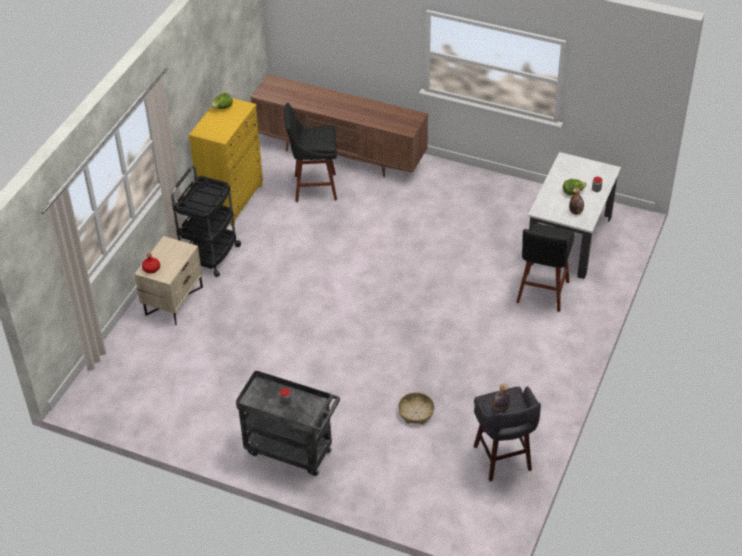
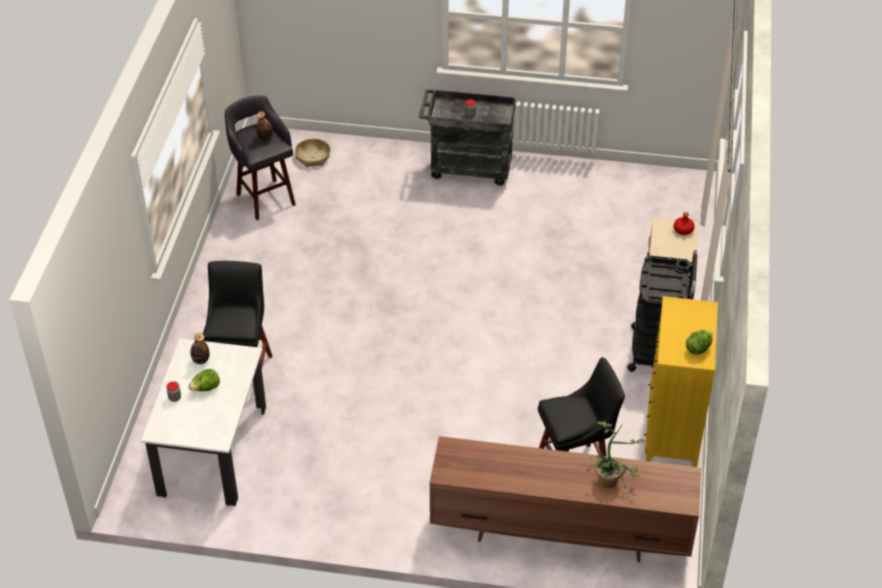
camera: 165 degrees right, 0 degrees up
basket [398,392,434,424] -> basket moved to [295,139,330,167]
none -> potted plant [587,421,645,489]

